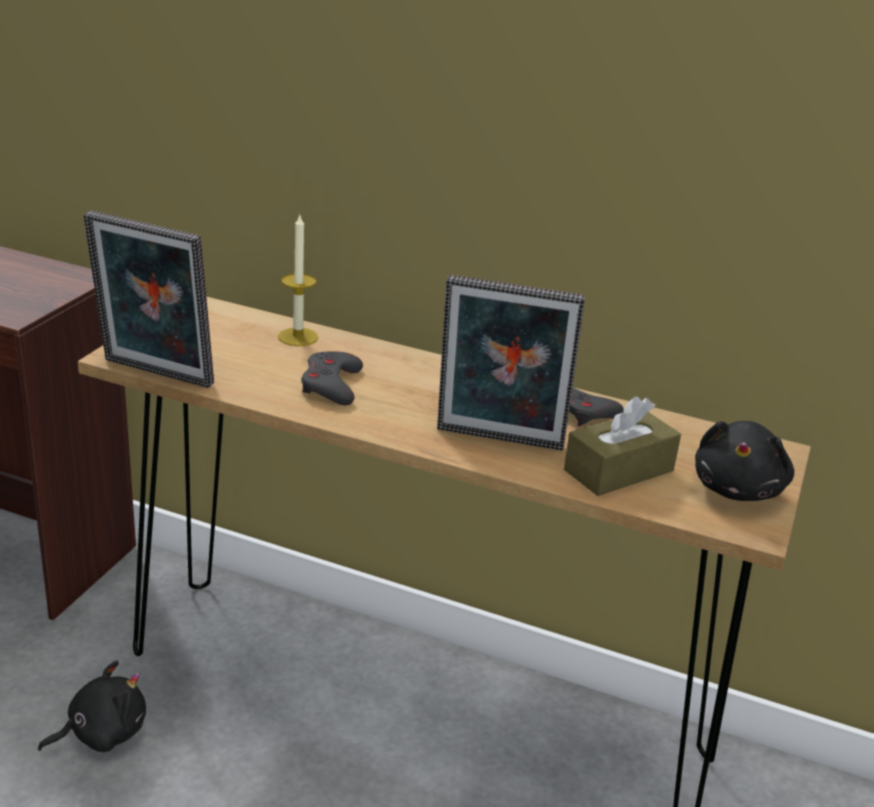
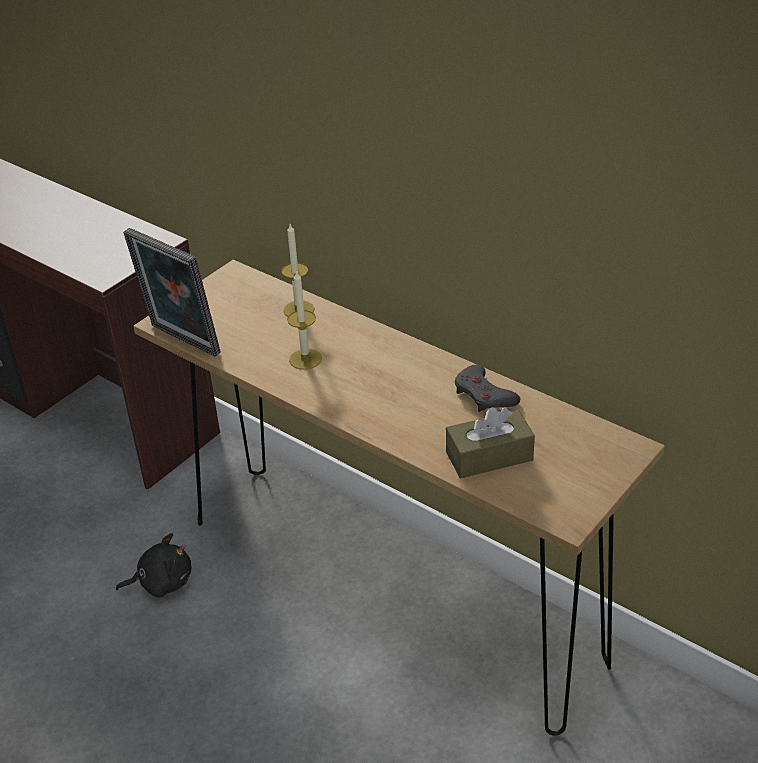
camera: 20 degrees right, 10 degrees up
grey game controller [301,351,363,405] -> candle [287,270,322,370]
picture frame [437,275,585,451] -> none
black plush toy [695,421,794,501] -> none

